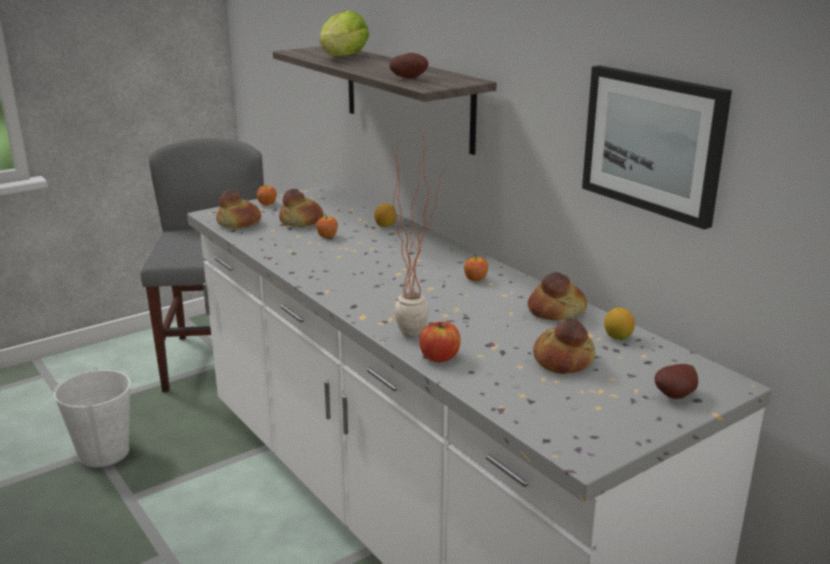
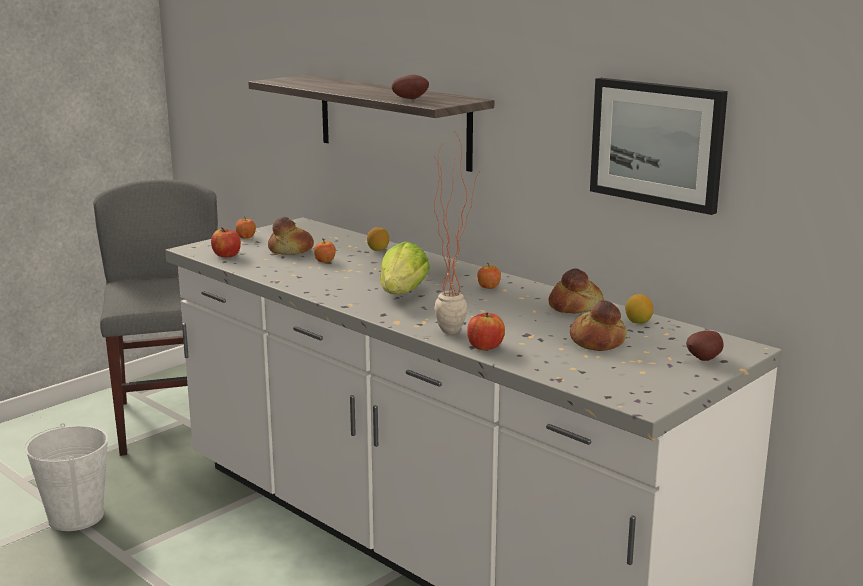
camera: 10 degrees left, 5 degrees down
bread [216,190,261,228] -> apple [211,227,241,257]
lettuce [320,10,369,56] -> lettuce moved to [380,242,430,295]

